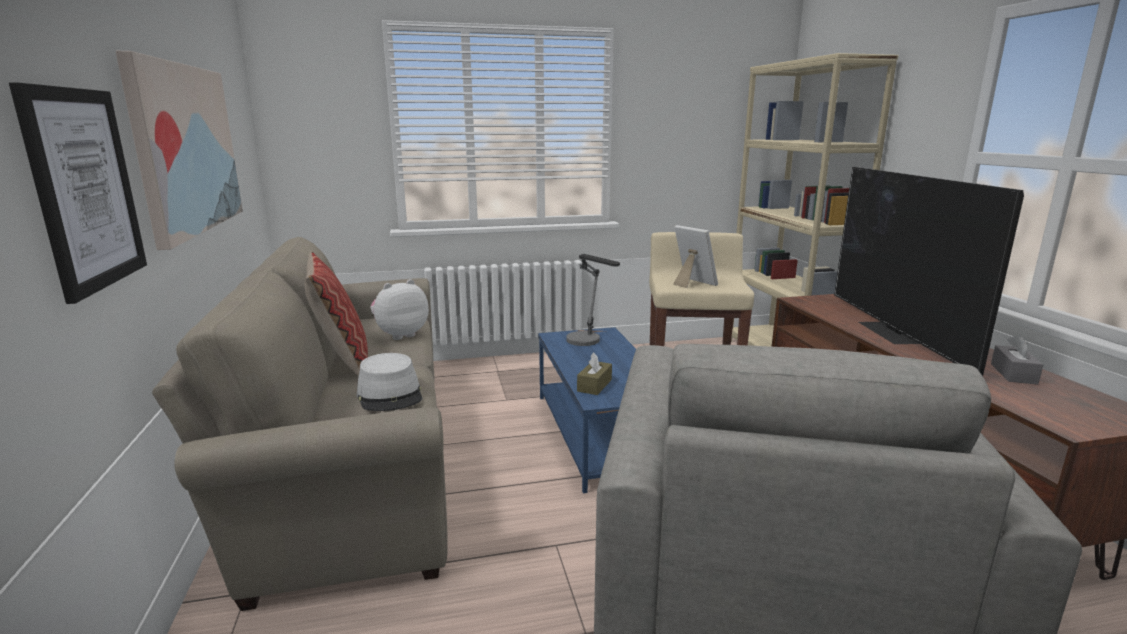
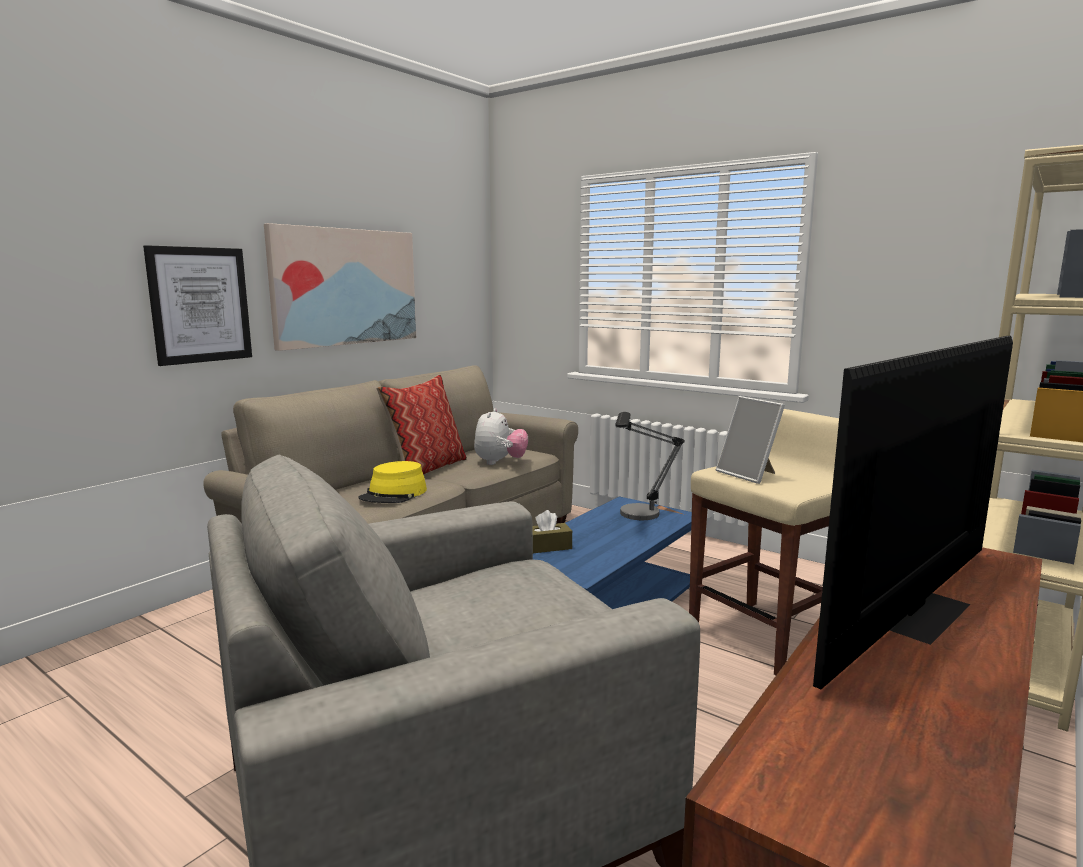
camera: 50 degrees right, 5 degrees down
grey hat [357,353,423,411] -> yellow hat [358,461,427,503]
plush toy [370,279,429,340] -> plush toy turned 90 degrees clockwise [474,408,528,465]
picture frame [673,225,718,288] -> picture frame turned 135 degrees clockwise [716,396,785,484]
grey tissue box [991,335,1043,385] -> none

